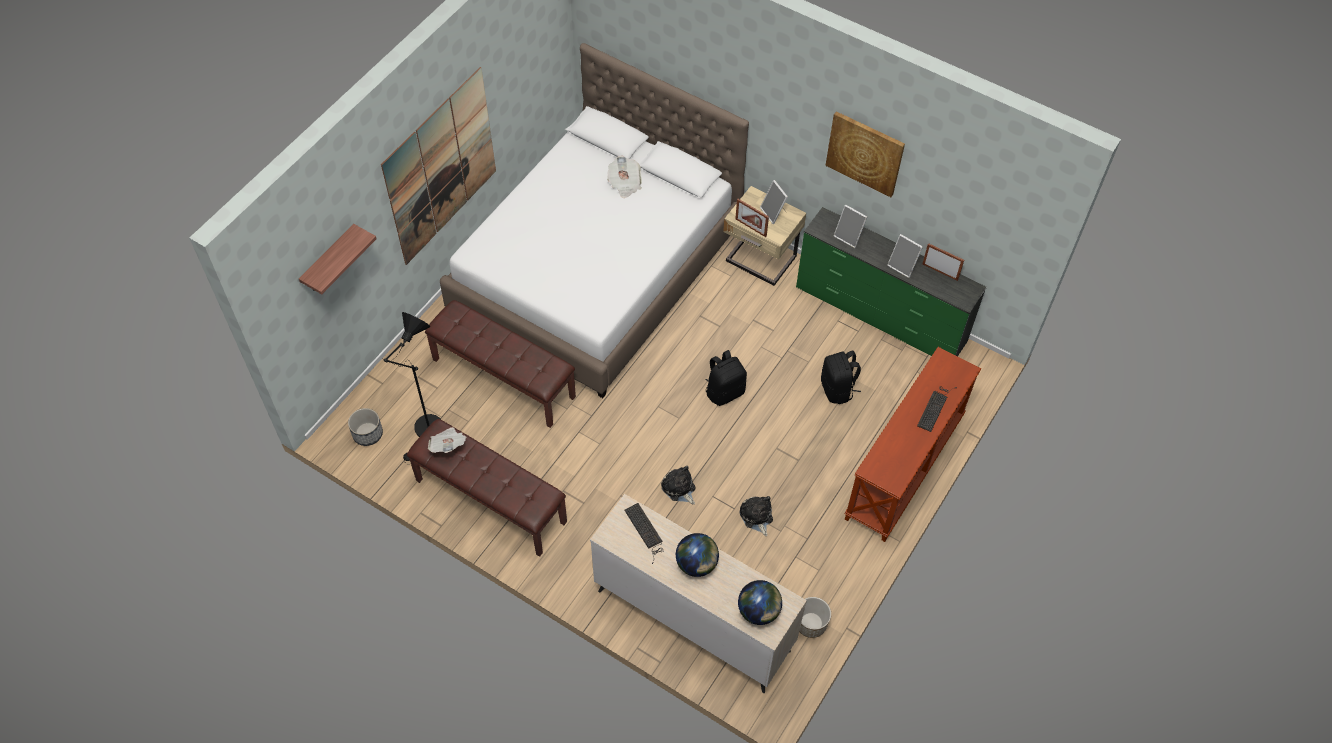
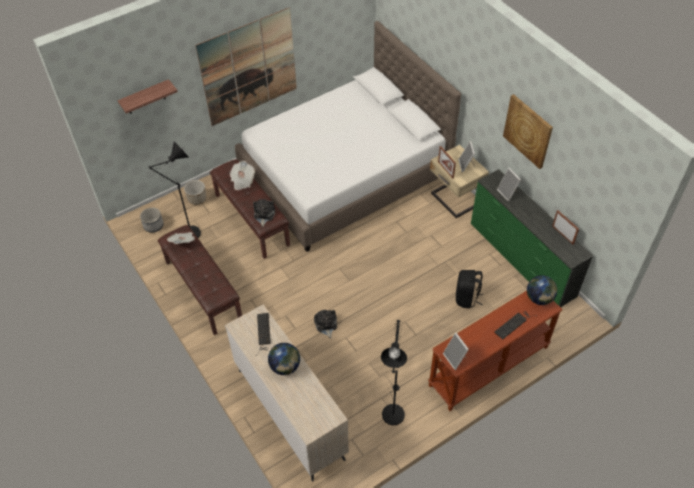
camera: 25 degrees right, 5 degrees down
newspaper [607,156,642,198] -> newspaper moved to [230,161,255,190]
black backpack [706,350,747,406] -> none
globe [738,580,782,625] -> globe moved to [527,275,557,305]
plush toy [740,496,773,536] -> plush toy moved to [253,199,275,227]
planter [799,597,831,638] -> planter moved to [184,180,206,205]
picture frame [887,234,923,278] -> picture frame moved to [443,333,469,370]
none -> black floor lamp [381,320,407,425]

